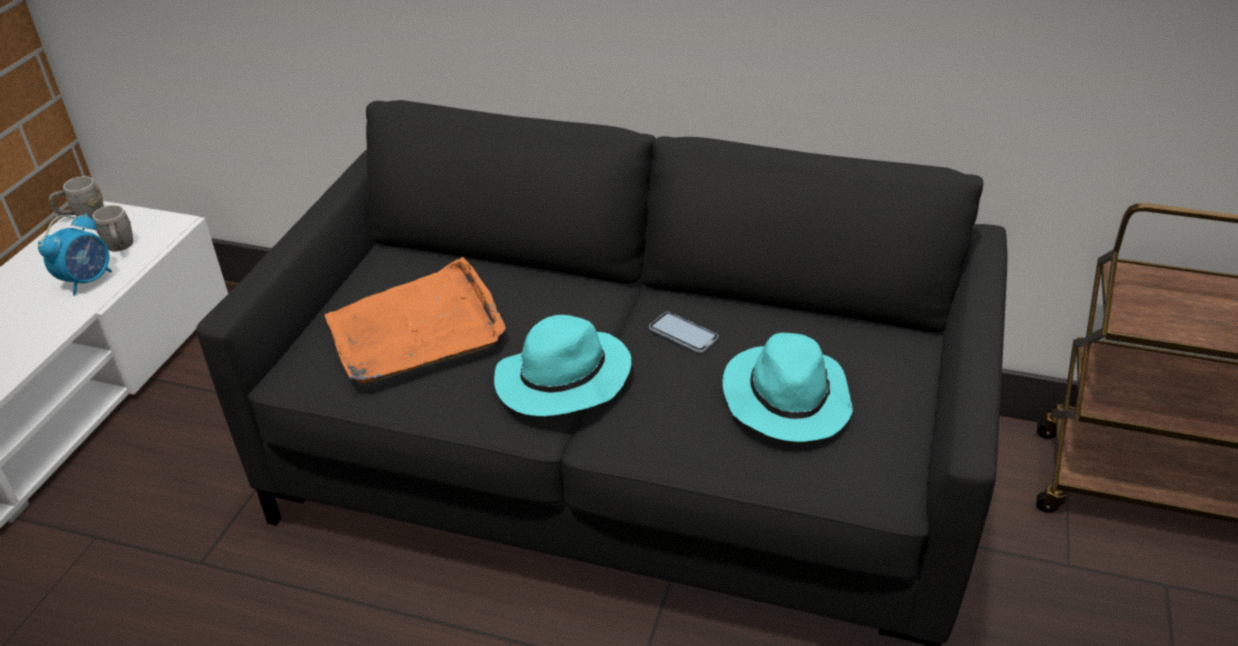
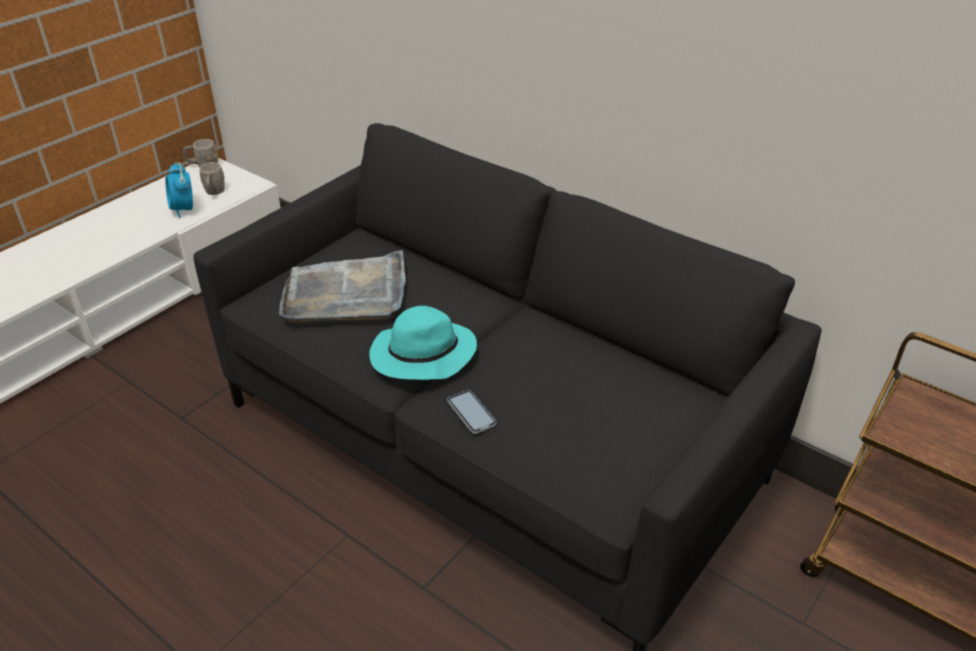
camera: 20 degrees right, 0 degrees up
alarm clock [38,214,112,296] -> alarm clock turned 105 degrees clockwise [165,162,193,218]
orange tray [325,257,506,385] -> grey tray [279,250,406,323]
phone [649,312,718,353] -> phone moved to [447,390,497,434]
turquoise hat [723,333,853,442] -> none

